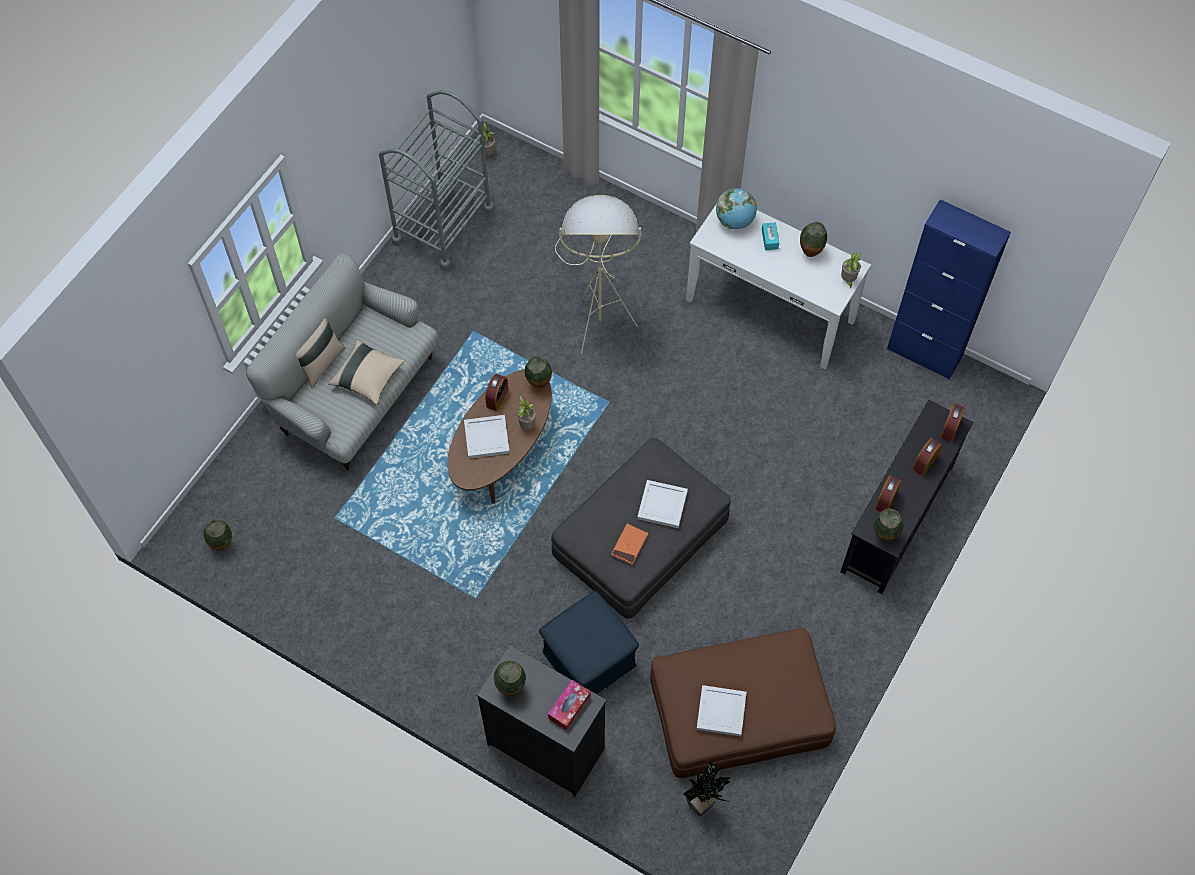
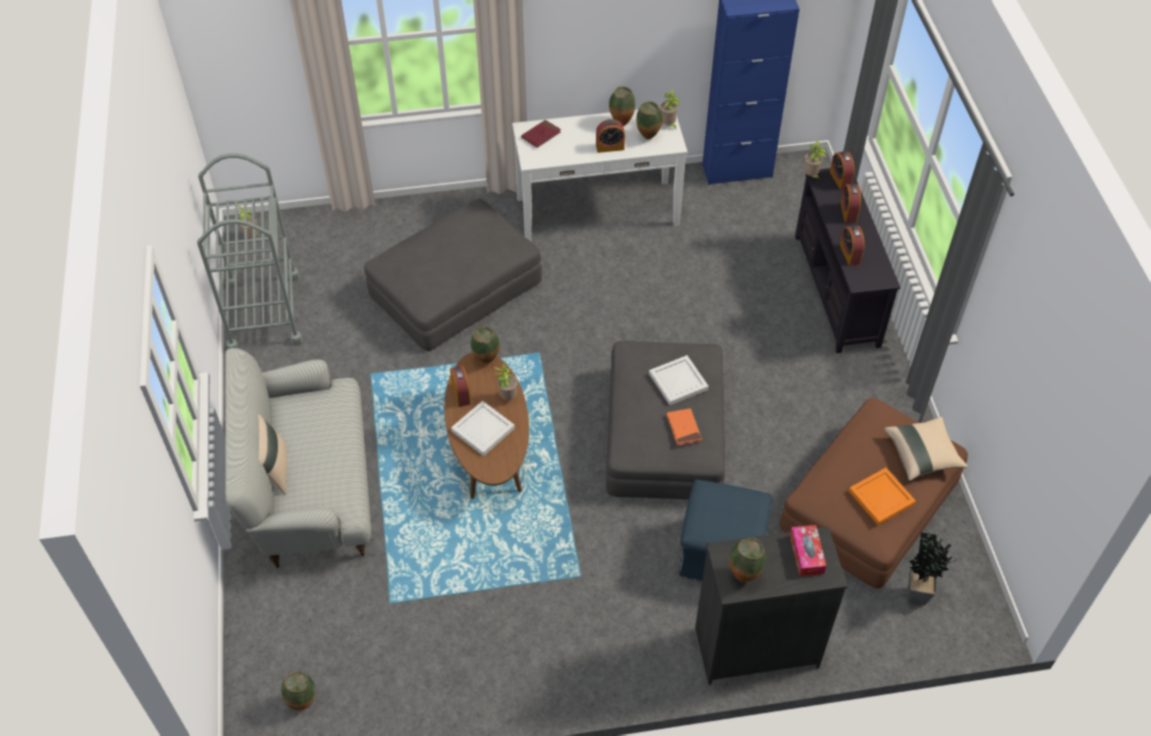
camera: 40 degrees left, 10 degrees down
beige pillow [328,339,404,405] -> beige pillow moved to [884,417,968,481]
beige floor lamp [555,195,642,354] -> grey ottoman [364,199,542,351]
white tray [696,685,747,736] -> orange tray [849,468,916,525]
globe [716,188,757,229] -> red book [521,120,561,148]
turquoise tissue box [762,222,779,250] -> none
vase [874,508,904,541] -> vase moved to [636,101,663,139]
none -> alarm clock [596,119,625,153]
none -> potted plant [804,141,826,180]

